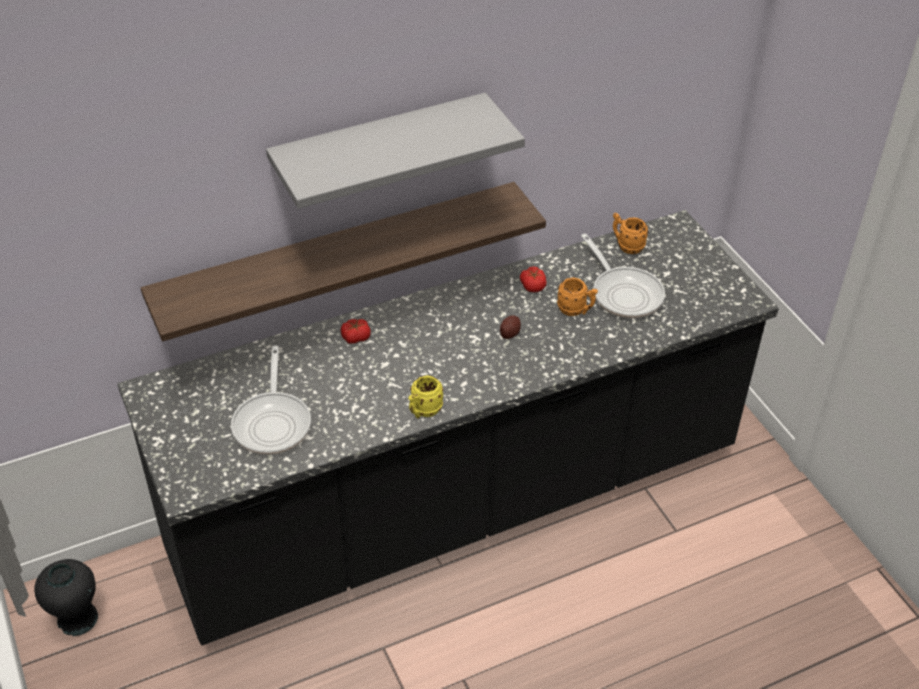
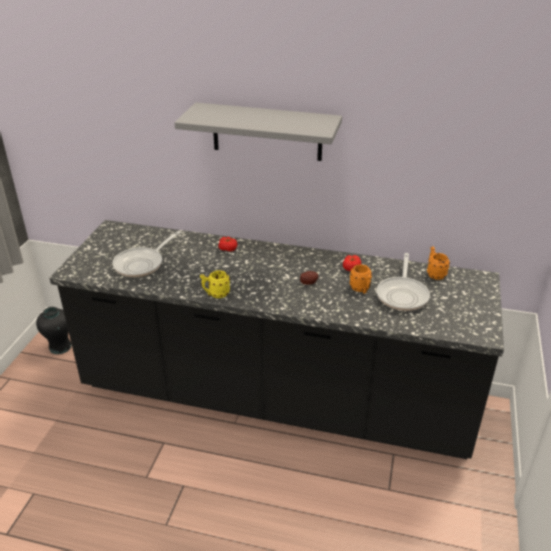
camera: 40 degrees right, 10 degrees down
shelf [141,182,546,342] -> none

